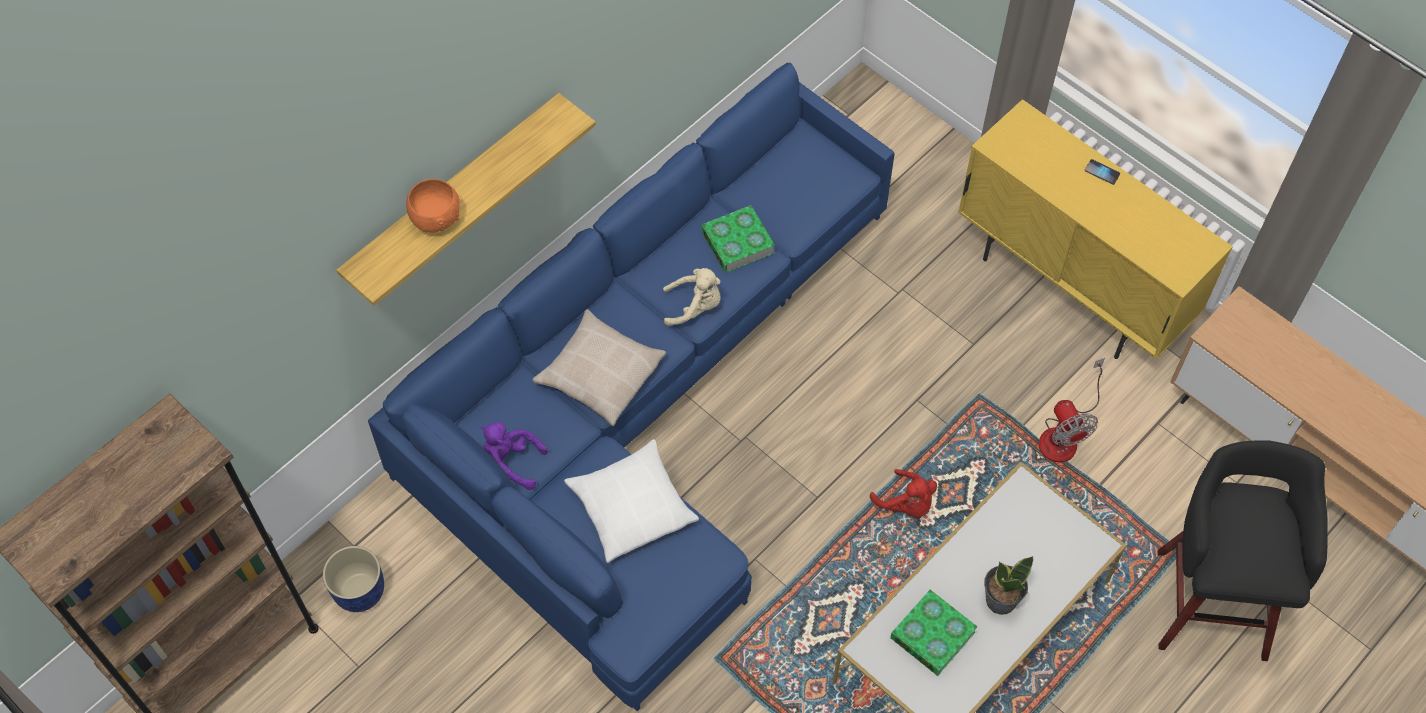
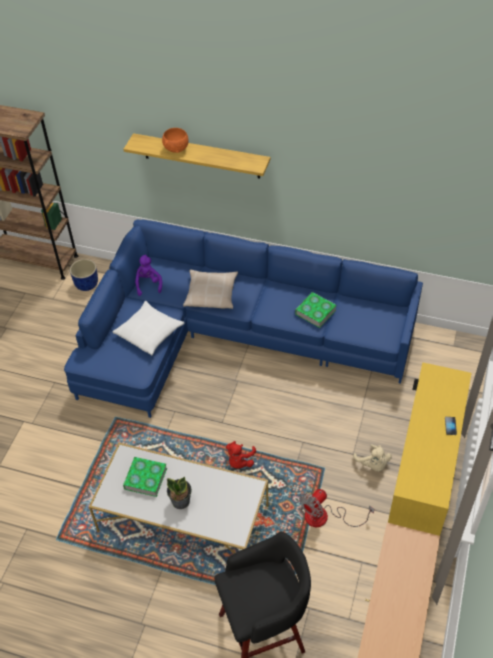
camera: 65 degrees right, 10 degrees down
beige plush toy [663,268,721,326] -> beige plush toy moved to [353,444,392,472]

